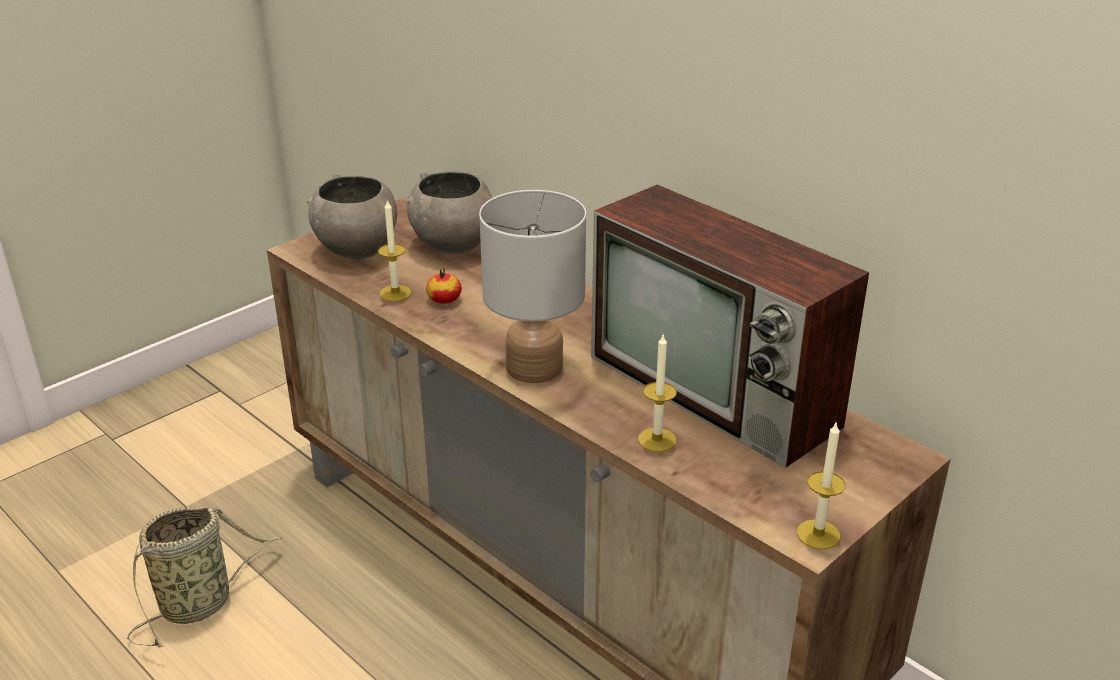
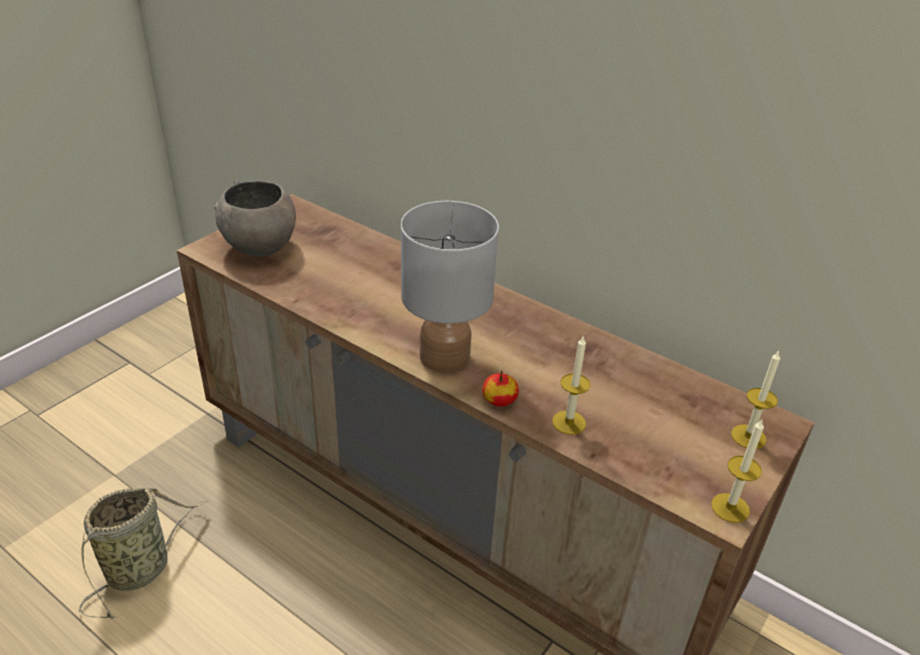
camera: 10 degrees left, 5 degrees up
candle [378,199,411,301] -> candle moved to [731,351,780,449]
grey bowl [407,171,492,254] -> none
apple [426,269,462,304] -> apple moved to [482,371,519,407]
television [591,185,869,468] -> none

